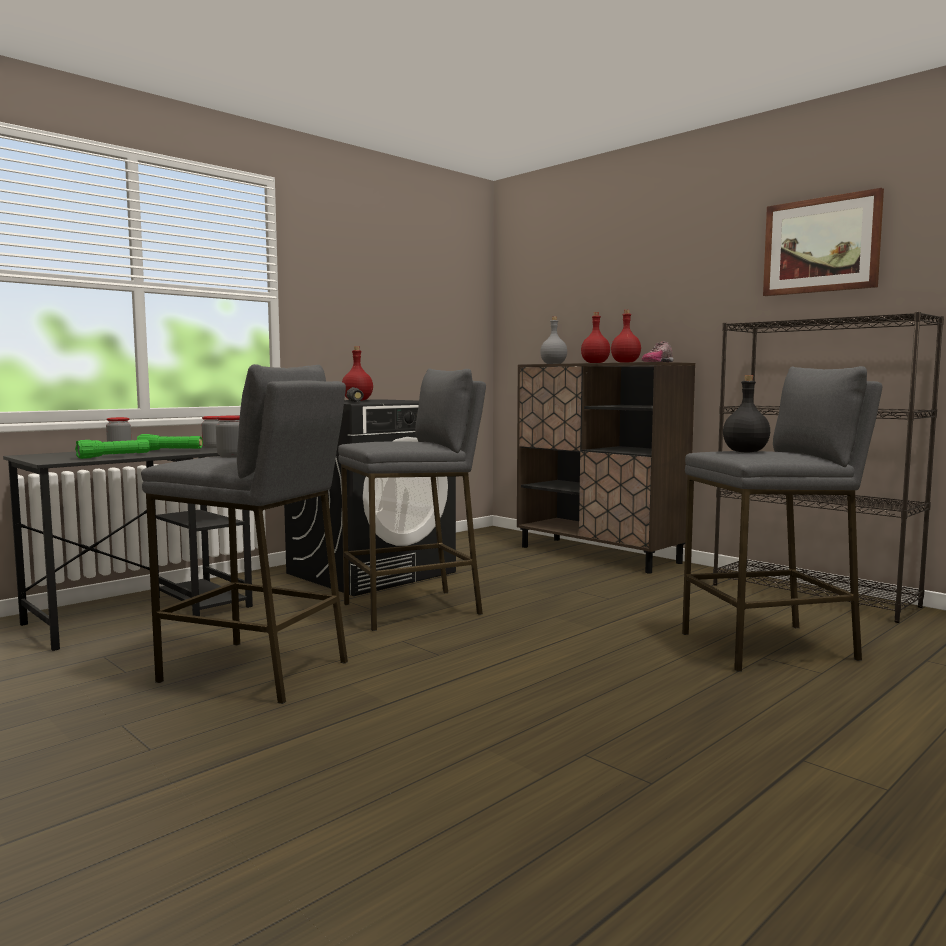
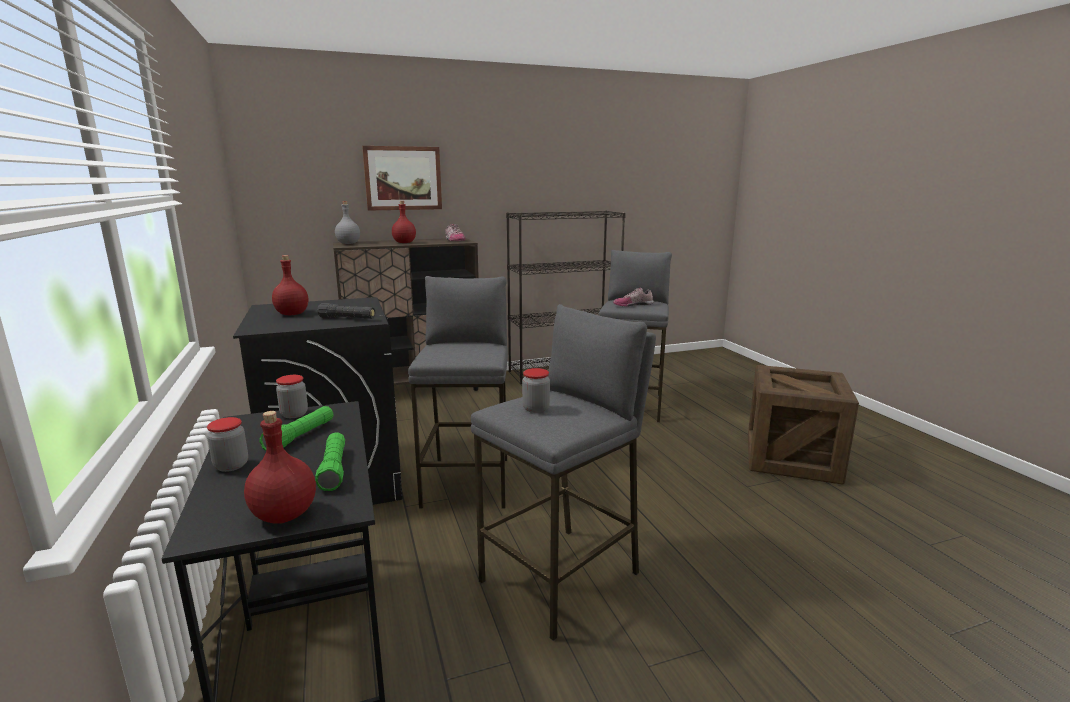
camera: 65 degrees left, 10 degrees up
red bottle [611,310,641,363] -> red bottle moved to [244,411,316,524]
black bottle [723,375,770,452] -> shoe [613,288,654,307]
picture [763,188,884,296] -> picture moved to [362,146,442,211]
none -> crate [748,365,859,485]

